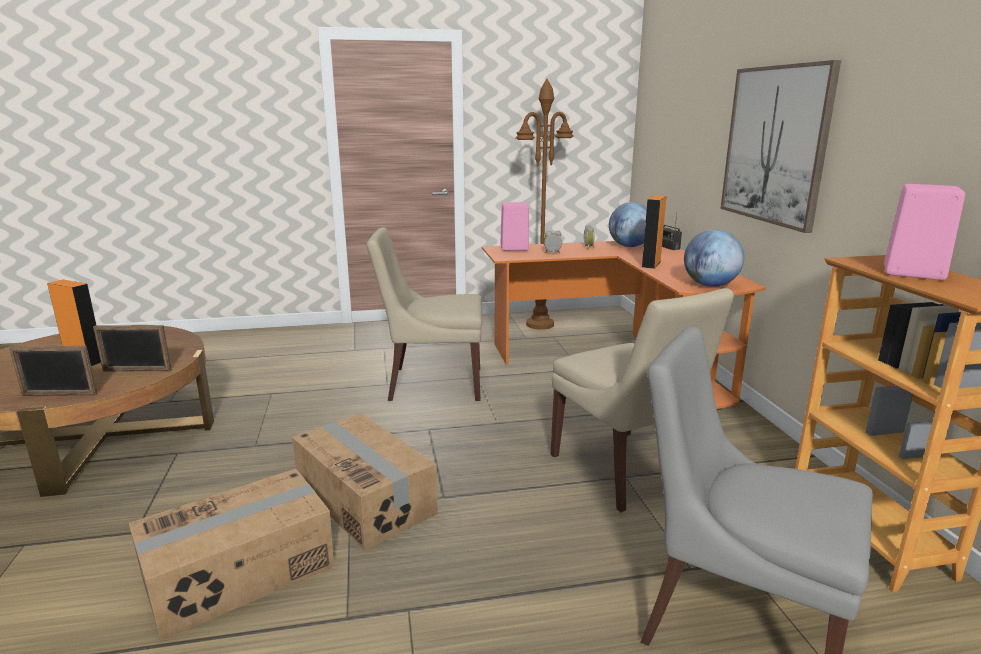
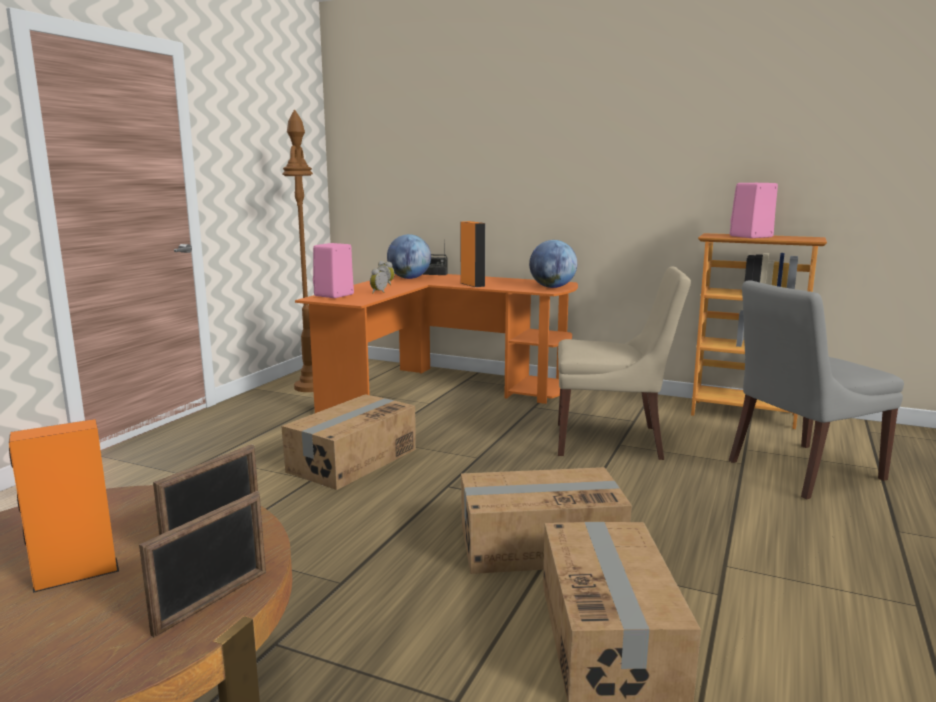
camera: 55 degrees left, 5 degrees down
beige chair [367,227,482,401] -> cardboard box [281,394,416,490]
picture [721,60,841,233] -> none

